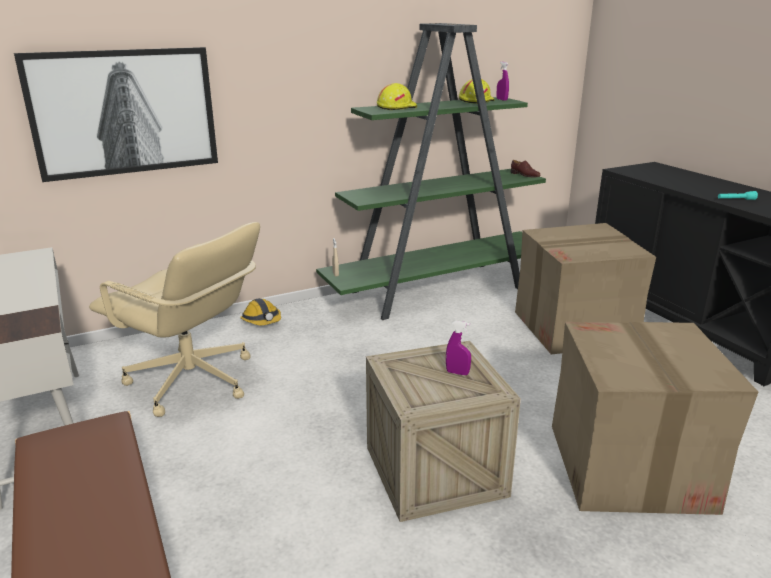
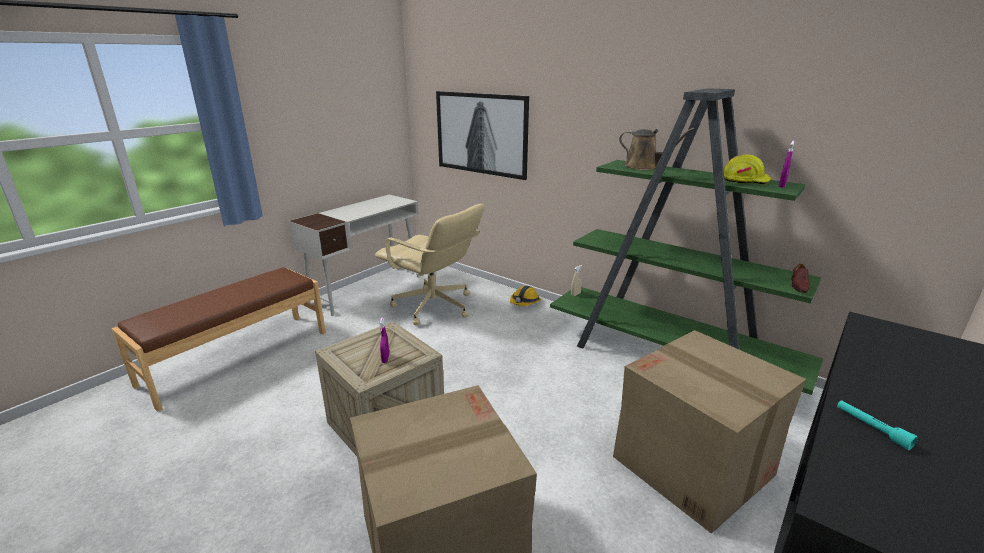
camera: 65 degrees right, 0 degrees up
beige office chair [89,222,260,417] -> beige office chair turned 60 degrees counterclockwise [375,204,485,326]
yellow hard hat [377,83,417,110] -> brown watering can [619,128,695,170]

